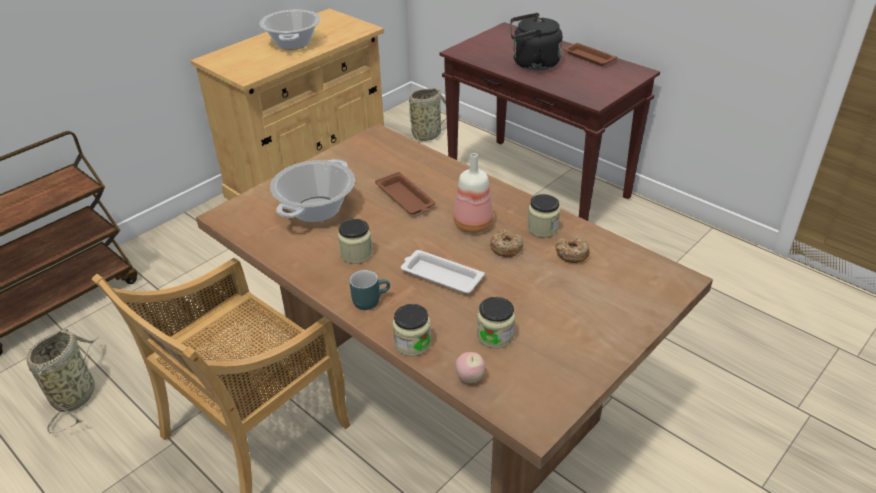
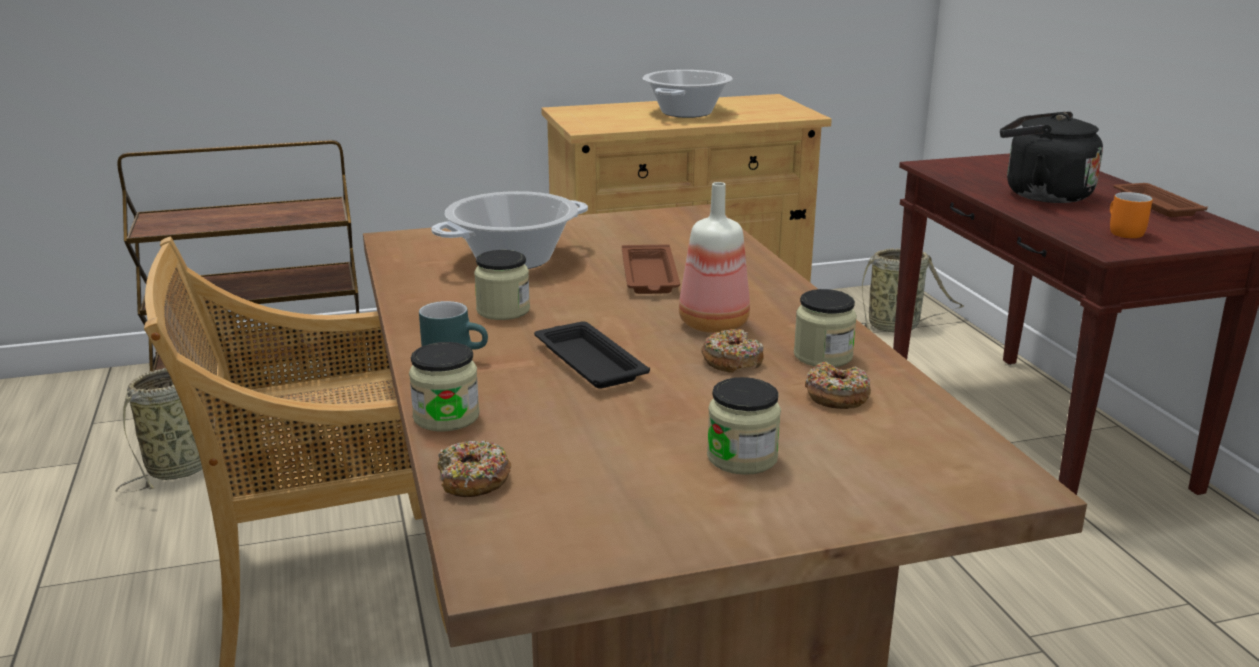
camera: 30 degrees right, 15 degrees down
white tray [401,250,485,294] -> black tray [534,322,650,389]
apple [455,352,485,383] -> donut [438,440,511,497]
jar [477,297,515,349] -> jar moved to [707,377,781,475]
none -> orange mug [1110,192,1153,238]

